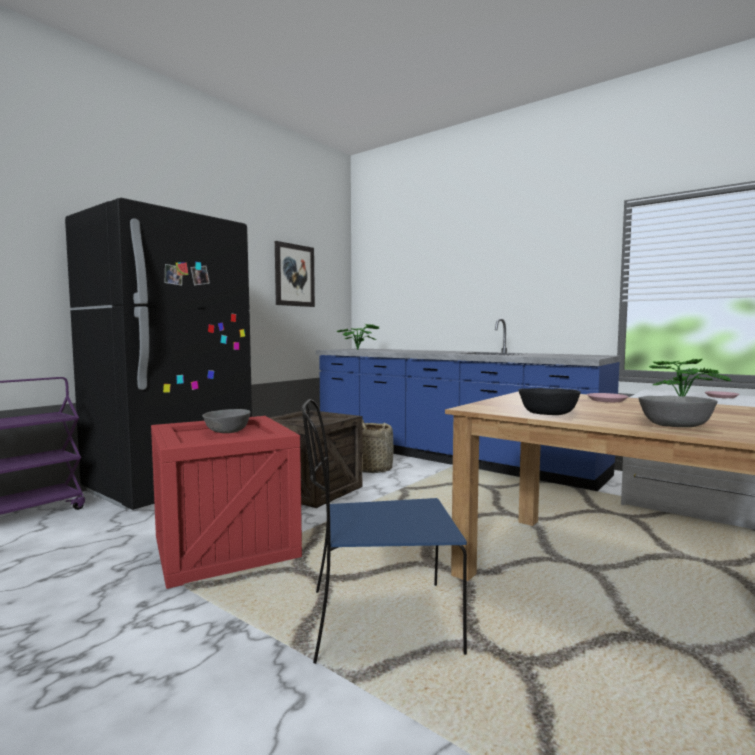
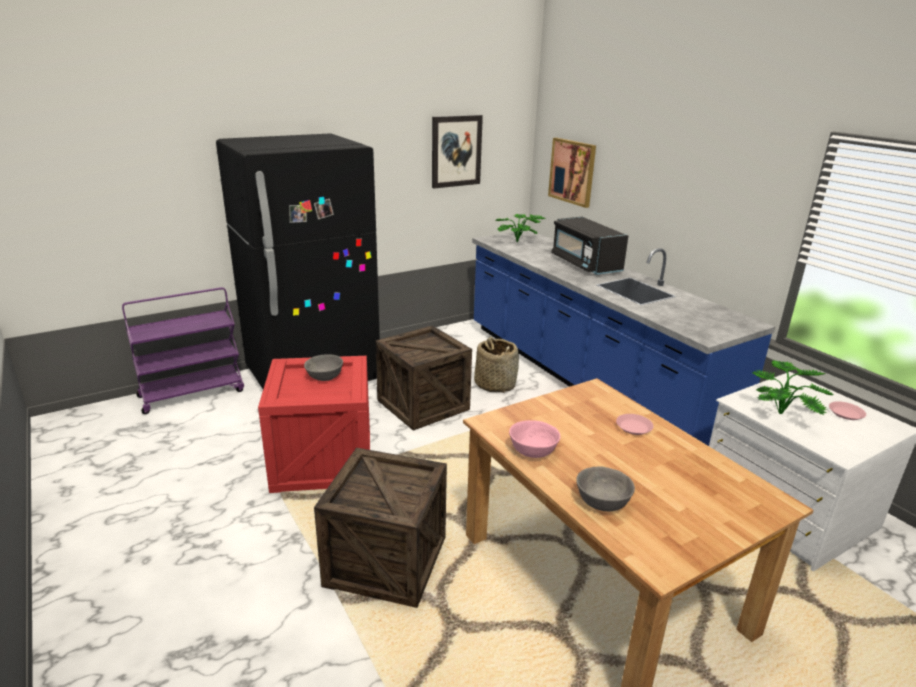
camera: 20 degrees right, 20 degrees up
blue chair [301,399,467,664] -> crate [314,448,447,608]
black bowl [519,388,581,415] -> pink bowl [509,420,560,458]
none -> picture [548,138,596,208]
none -> black microwave [551,217,628,275]

